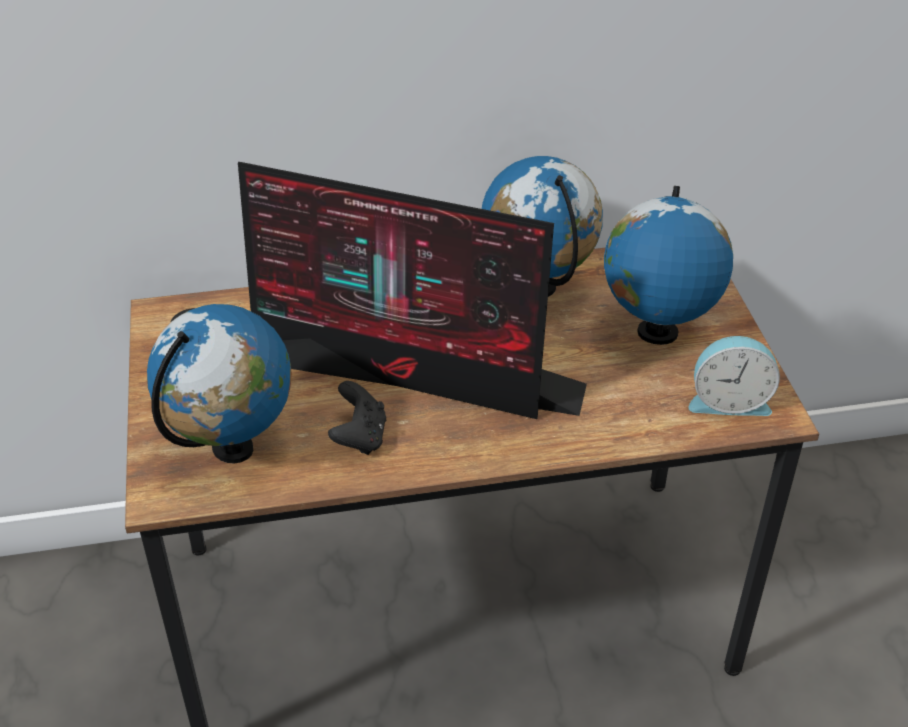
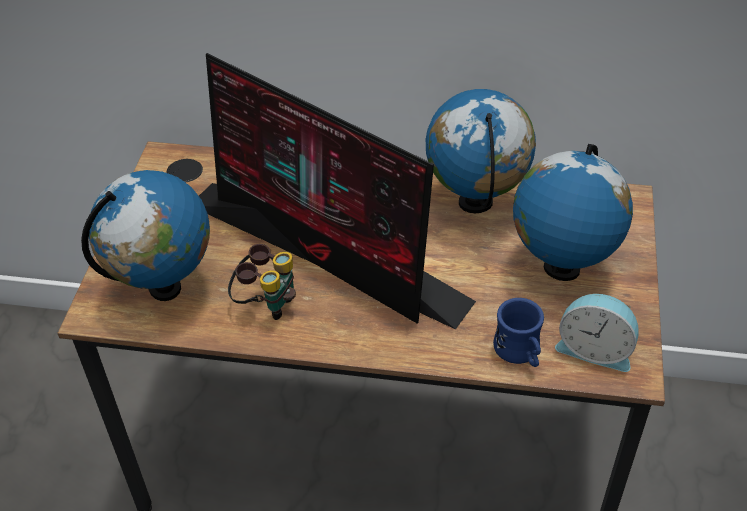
camera: 20 degrees right, 5 degrees up
black game controller [328,381,386,455] -> binoculars [228,244,296,320]
none -> blue mug [493,298,544,367]

